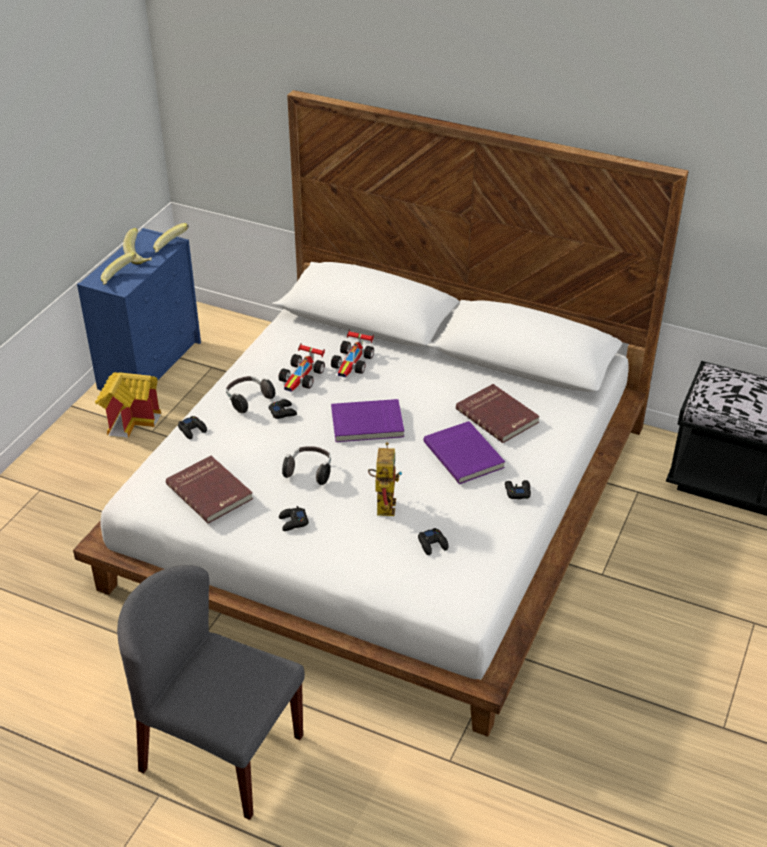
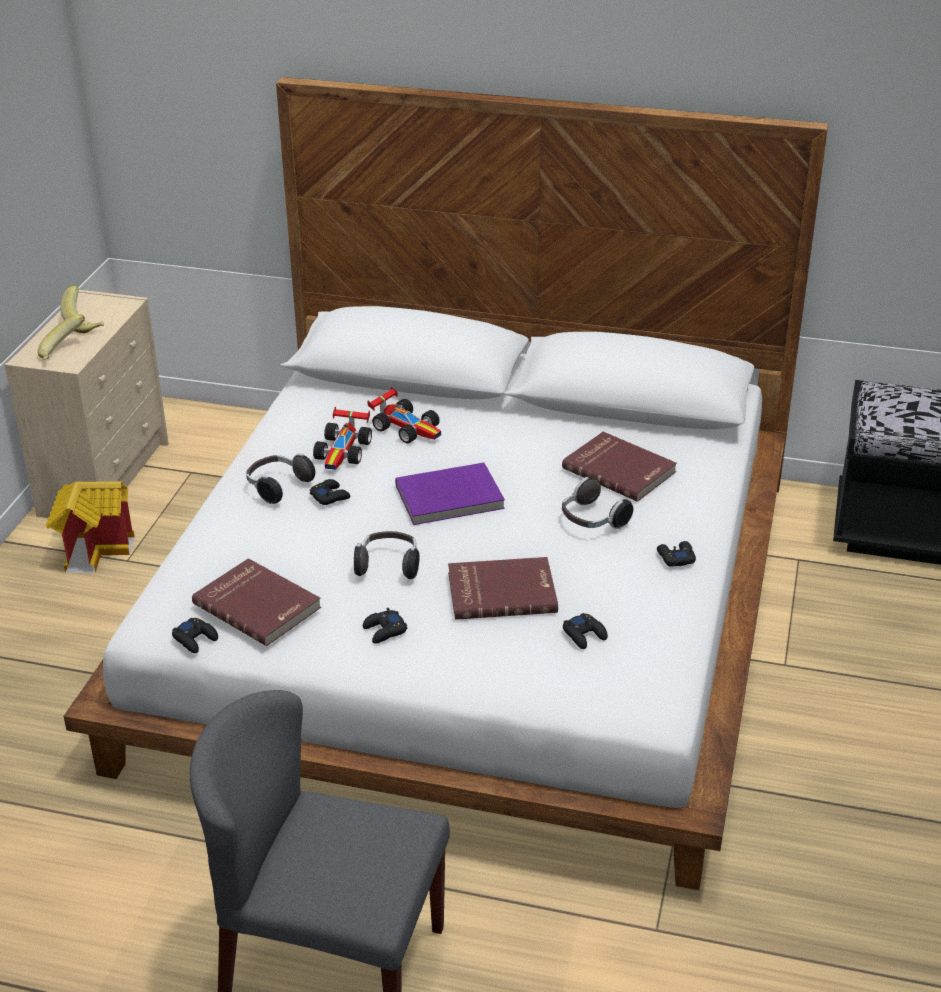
camera: 10 degrees left, 5 degrees down
blue dresser [77,228,201,391] -> beige dresser [4,290,169,518]
banana [153,223,189,253] -> none
black game controller [178,416,207,439] -> black game controller moved to [172,618,218,653]
toy car [331,330,374,377] -> toy car turned 60 degrees counterclockwise [367,386,441,443]
toy robot [368,442,402,516] -> red book [448,557,558,620]
purple book [423,421,505,484] -> headphones [562,477,633,529]

